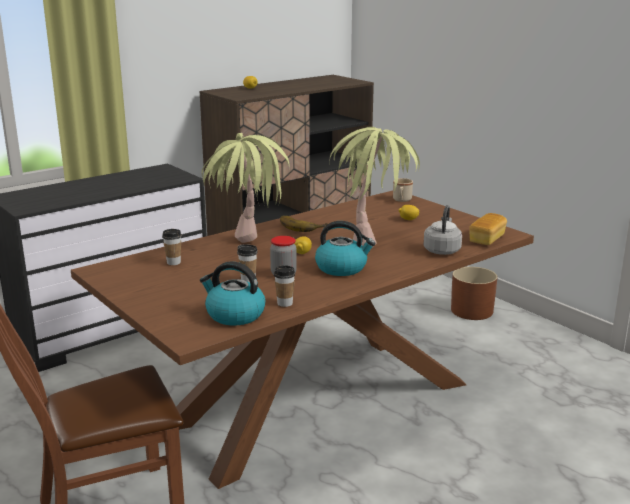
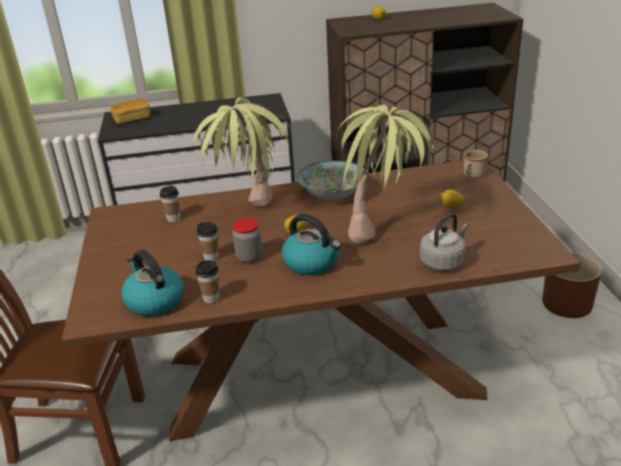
camera: 30 degrees right, 10 degrees up
banana [280,215,328,232] -> bowl [297,160,364,200]
bread [469,213,507,245] -> bread moved to [110,98,150,124]

